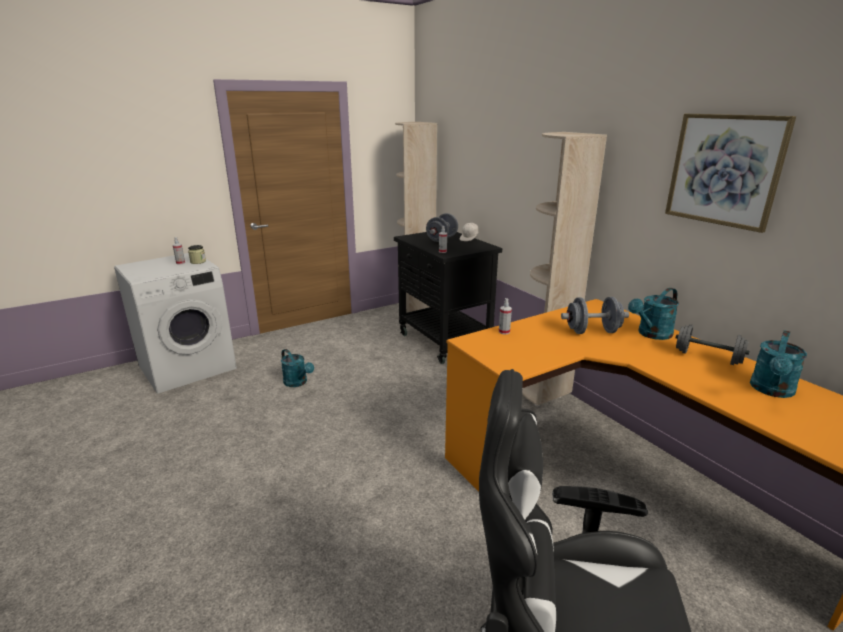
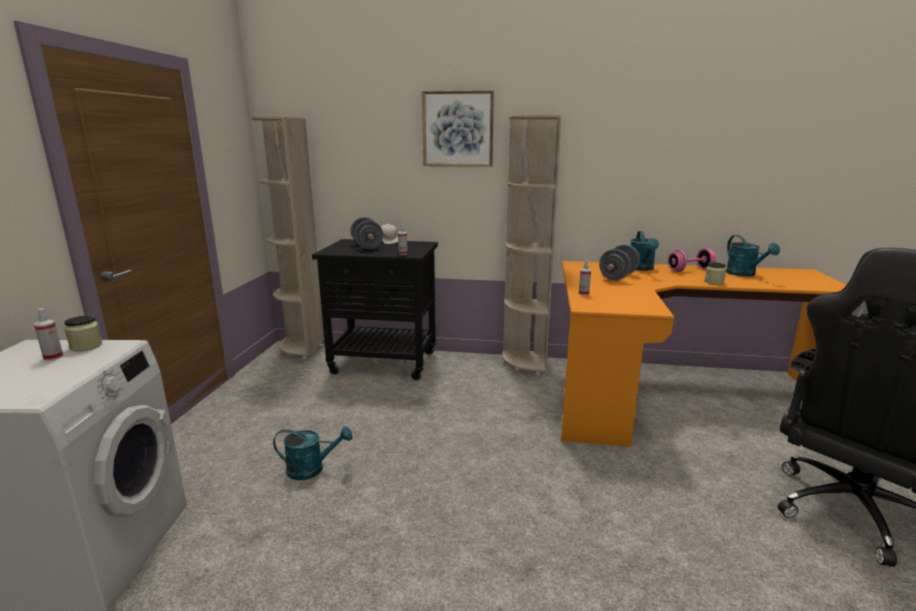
camera: 50 degrees left, 5 degrees down
picture [665,114,796,233] -> picture moved to [422,90,494,167]
grey dumbbell [676,324,749,365] -> pink dumbbell [668,248,716,272]
none -> jar [705,262,726,285]

